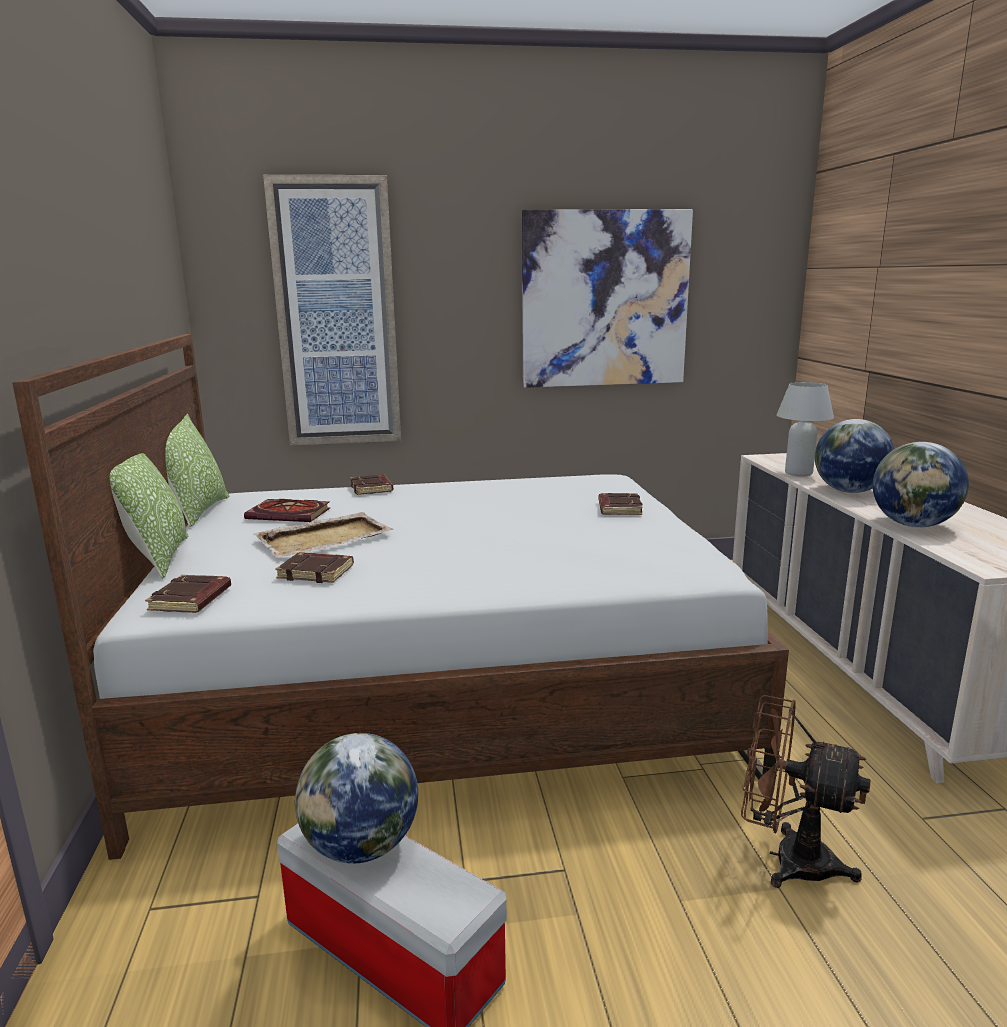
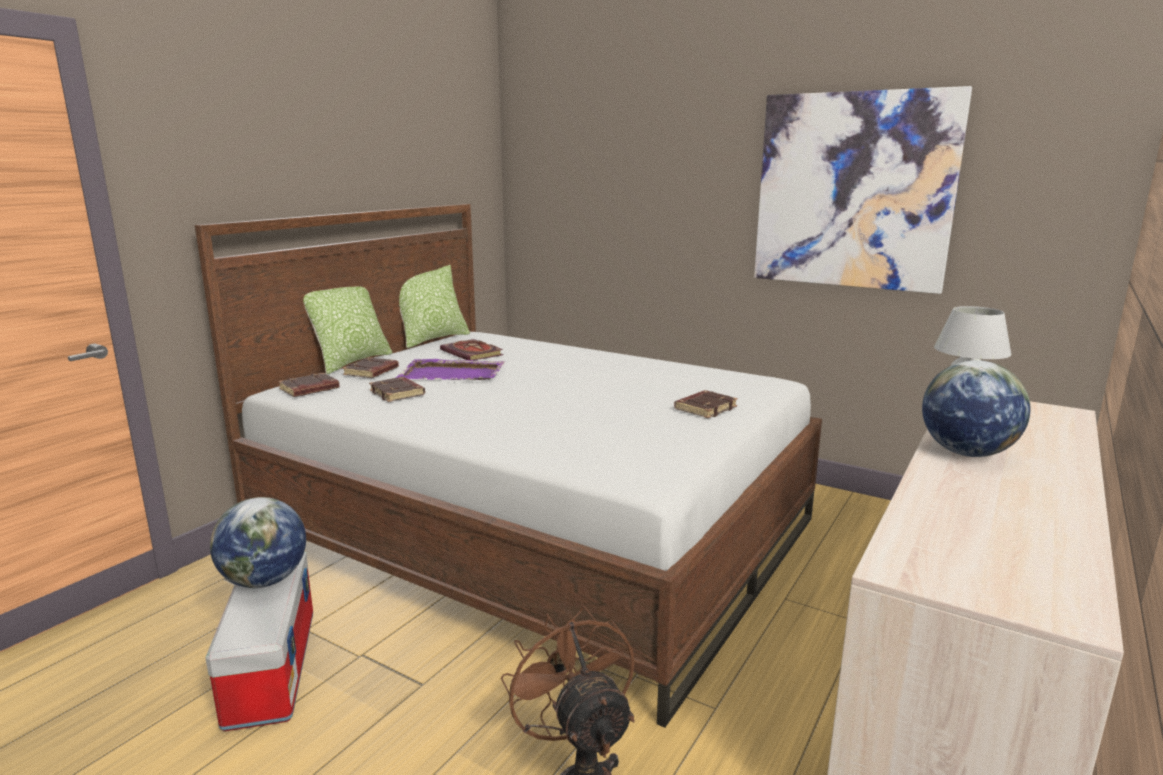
camera: 40 degrees right, 0 degrees up
beige tray [254,512,393,558] -> purple tray [395,359,505,380]
picture [263,175,401,446] -> none
brown book [350,474,393,495] -> brown book moved to [343,357,399,378]
globe [873,442,969,527] -> none

